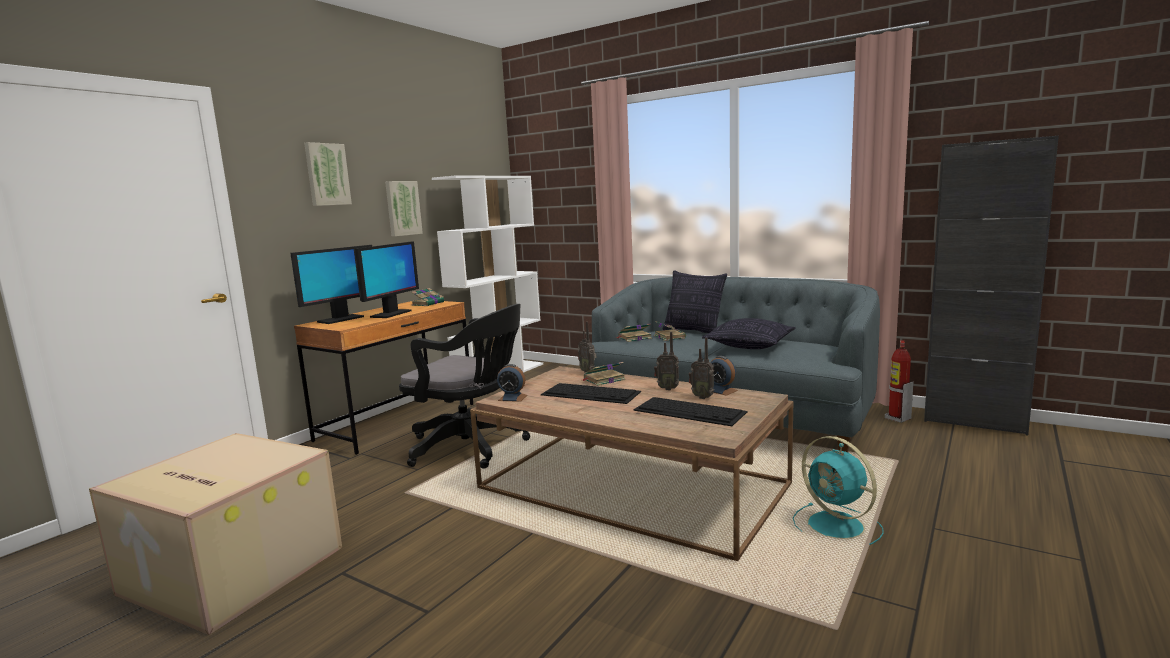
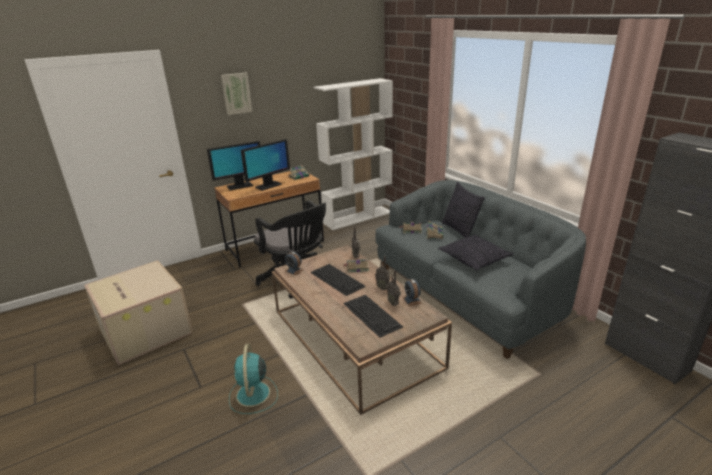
camera: 25 degrees right, 15 degrees up
picture [385,181,423,236] -> none
turquoise fan [793,436,884,545] -> turquoise fan moved to [229,344,278,414]
fire extinguisher [885,340,913,423] -> none

